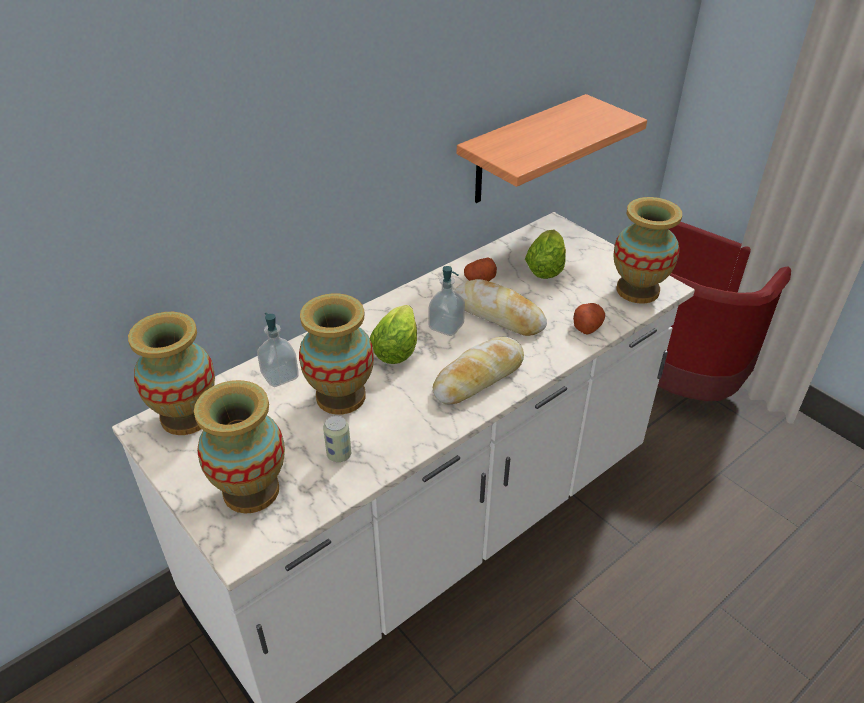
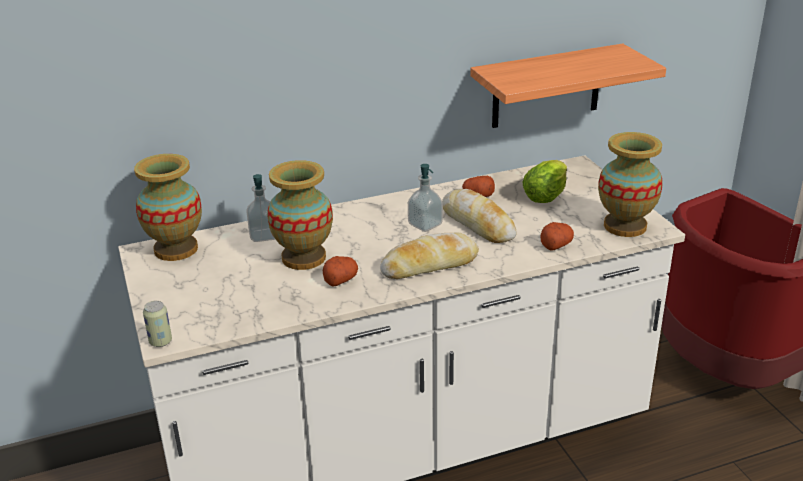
camera: 20 degrees right, 10 degrees down
vase [194,380,285,513] -> none
can [323,416,351,462] -> can moved to [143,301,172,347]
lettuce [370,305,417,364] -> none
none -> potato [323,256,358,286]

